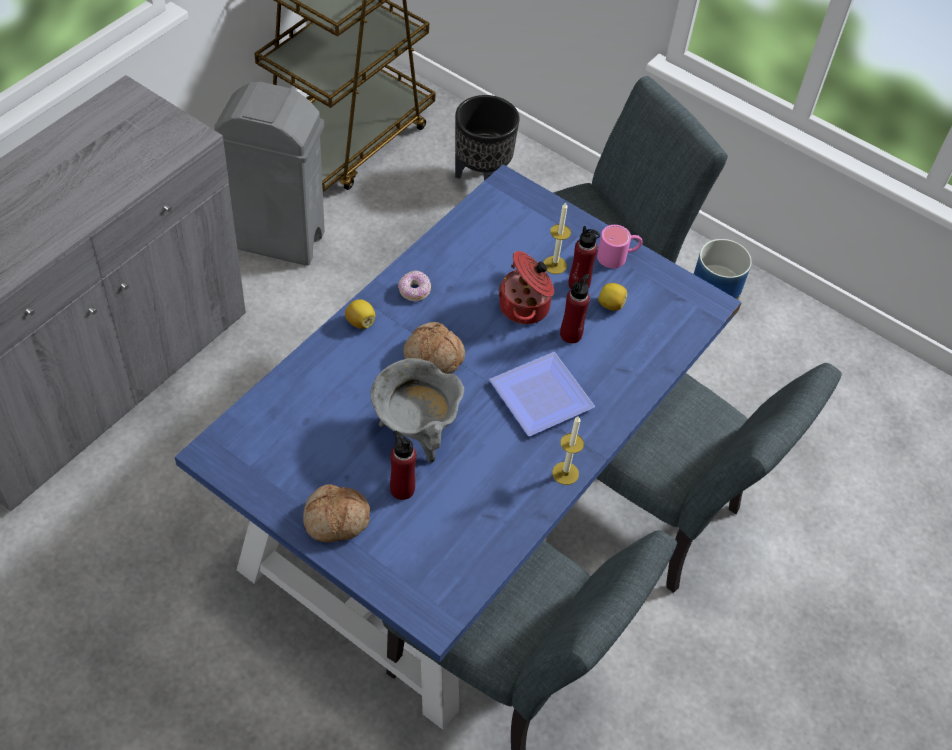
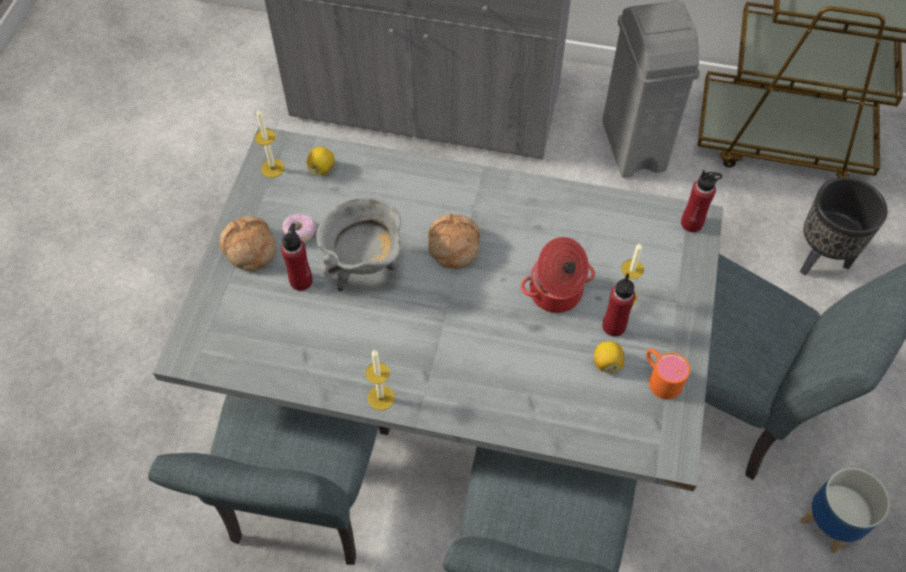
camera: 70 degrees right, 5 degrees up
blue dining table [175,164,742,730] -> grey dining table [153,126,723,491]
lemon [345,299,375,329] -> lemon moved to [307,147,334,175]
donut [398,270,431,301] -> donut moved to [283,213,315,243]
plate [489,352,595,436] -> none
red bottle [560,274,590,343] -> red bottle moved to [681,170,722,232]
pink mug [597,225,642,268] -> none
none -> candle [255,109,285,178]
none -> orange mug [646,349,690,399]

